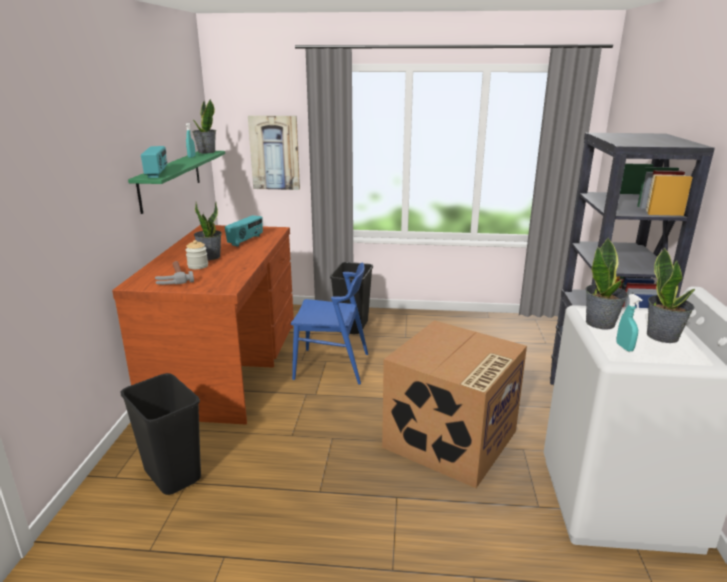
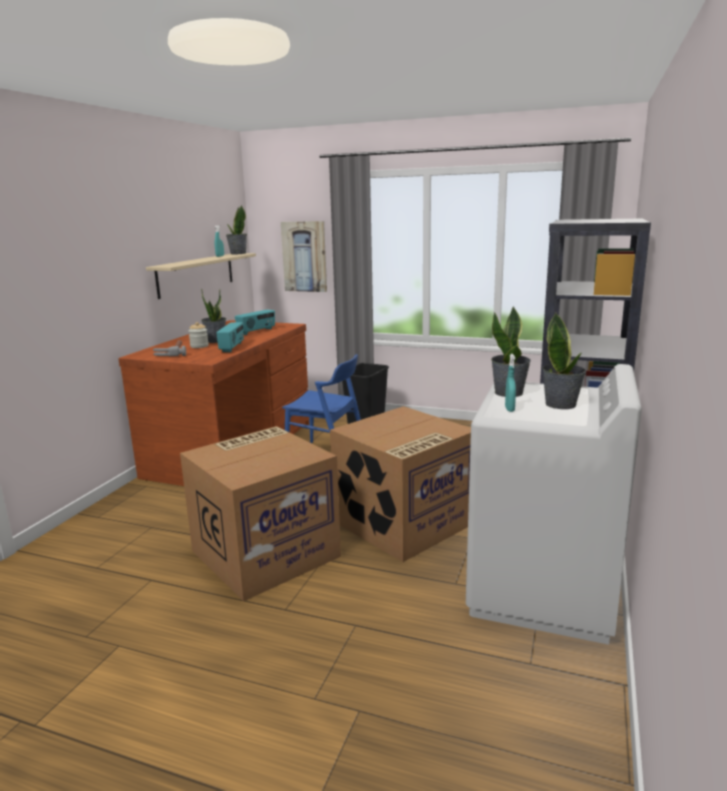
camera: 15 degrees right, 5 degrees down
black trash can [120,373,201,495] -> none
green shelf [128,151,225,214] -> beige shelf [146,253,256,299]
radio [141,146,167,178] -> radio moved to [216,322,244,352]
none -> cardboard box [180,426,341,601]

